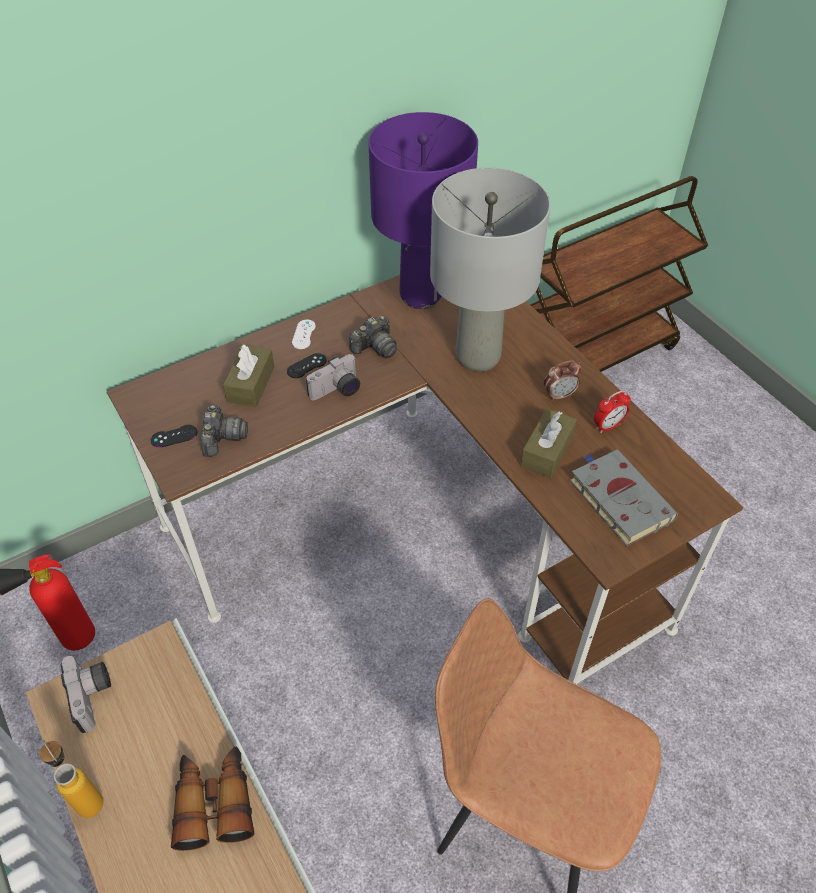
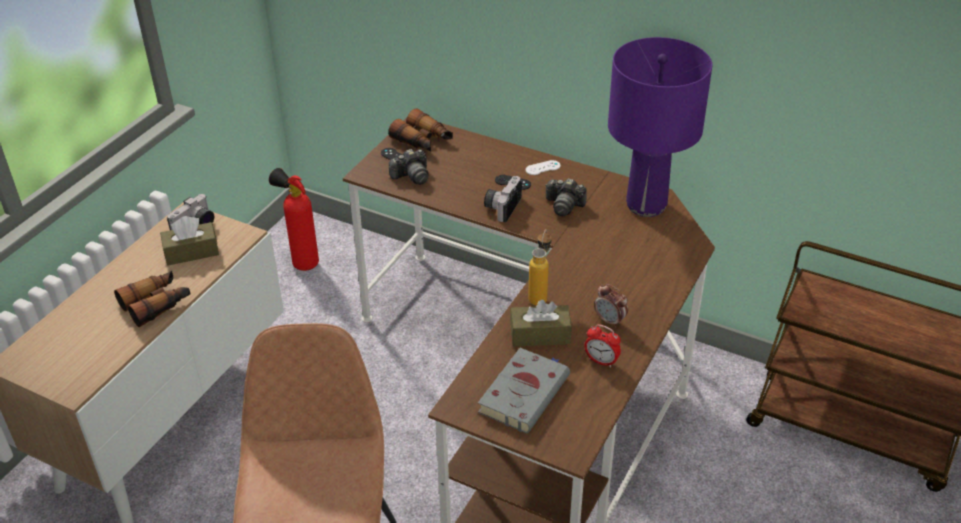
camera: 60 degrees right, 10 degrees down
bottle [39,740,103,818] -> bottle moved to [528,229,552,306]
brown tissue box [223,345,274,407] -> brown tissue box moved to [160,216,219,266]
camera [306,354,360,400] -> camera turned 90 degrees clockwise [484,176,523,222]
grey table lamp [430,168,551,372] -> none
none -> binoculars [388,109,453,151]

